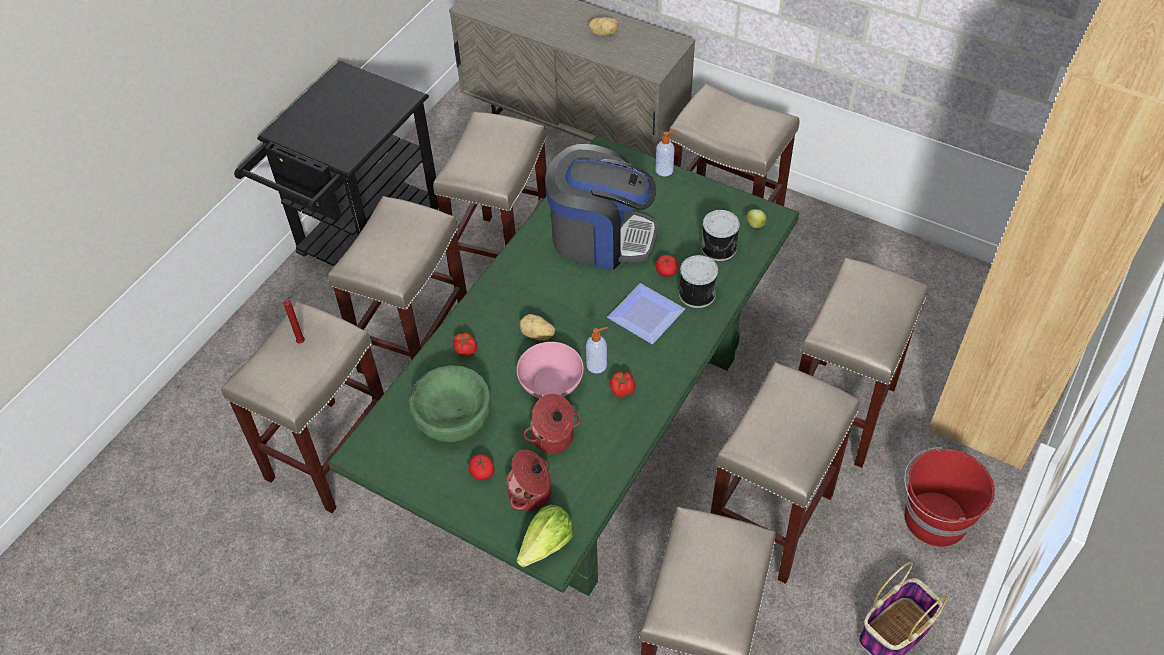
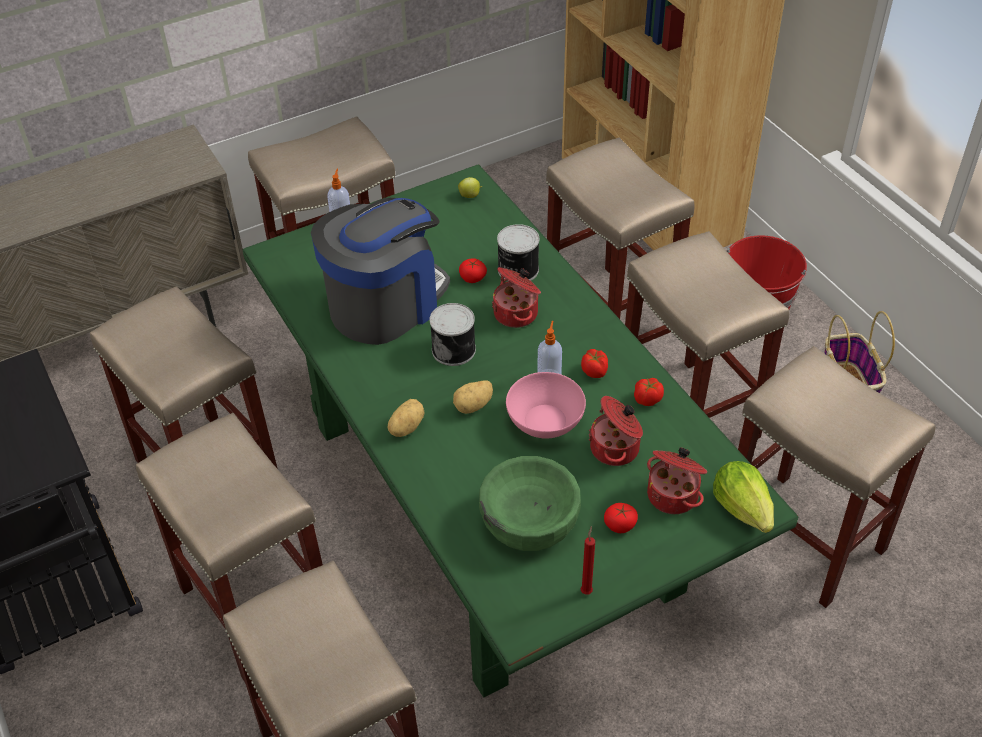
camera: 60 degrees left, 5 degrees down
red candle [283,295,305,344] -> red candle moved to [581,526,595,595]
tomato [453,332,477,357] -> tomato moved to [634,378,664,406]
potato [589,17,619,36] -> potato moved to [388,399,425,437]
plate [607,283,685,344] -> cooking pot [492,267,541,328]
can [701,210,740,261] -> can moved to [430,303,476,366]

